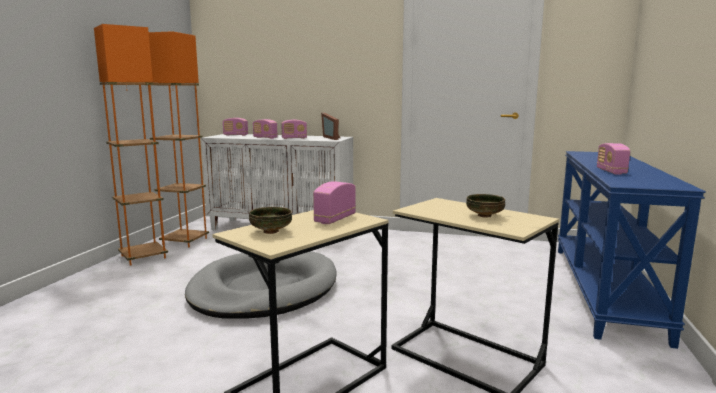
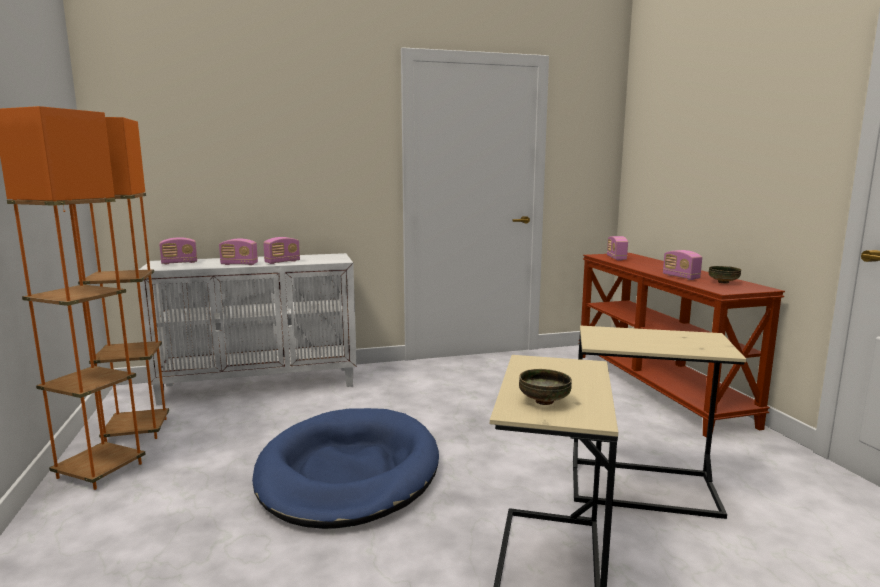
camera: 30 degrees left, 0 degrees up
grey dog bed [185,251,337,319] -> blue dog bed [252,408,439,529]
radio [313,181,356,224] -> radio moved to [607,236,628,261]
picture frame [321,113,340,140] -> none
bowl [466,194,505,218] -> bowl moved to [708,266,741,284]
blue console table [558,151,706,349] -> brown console table [578,253,785,438]

